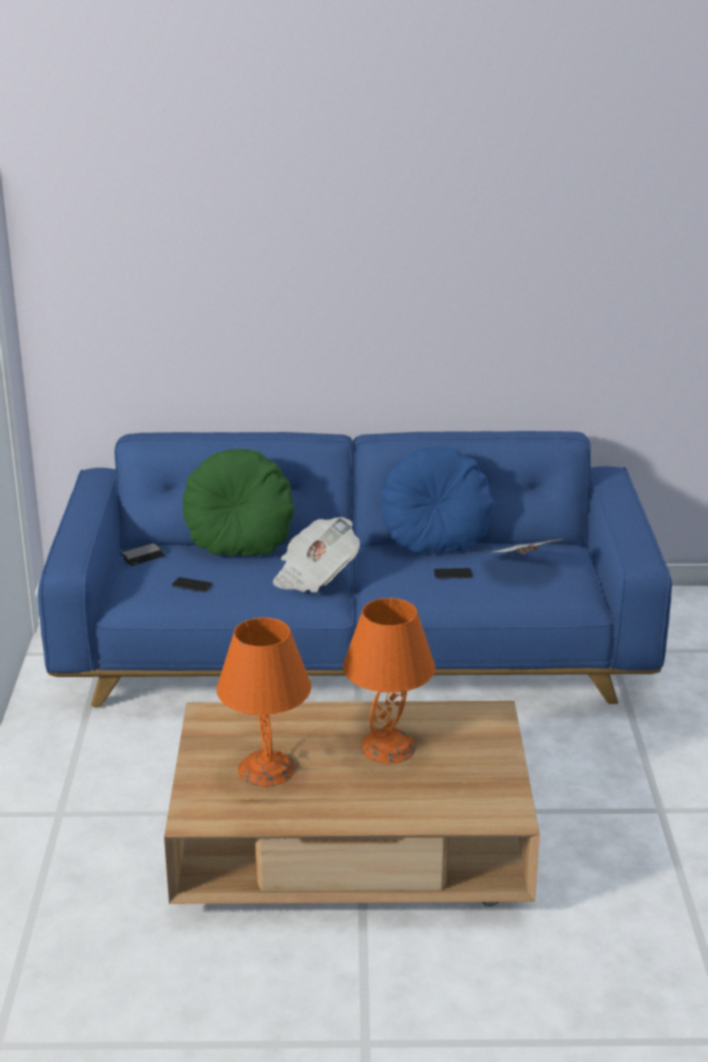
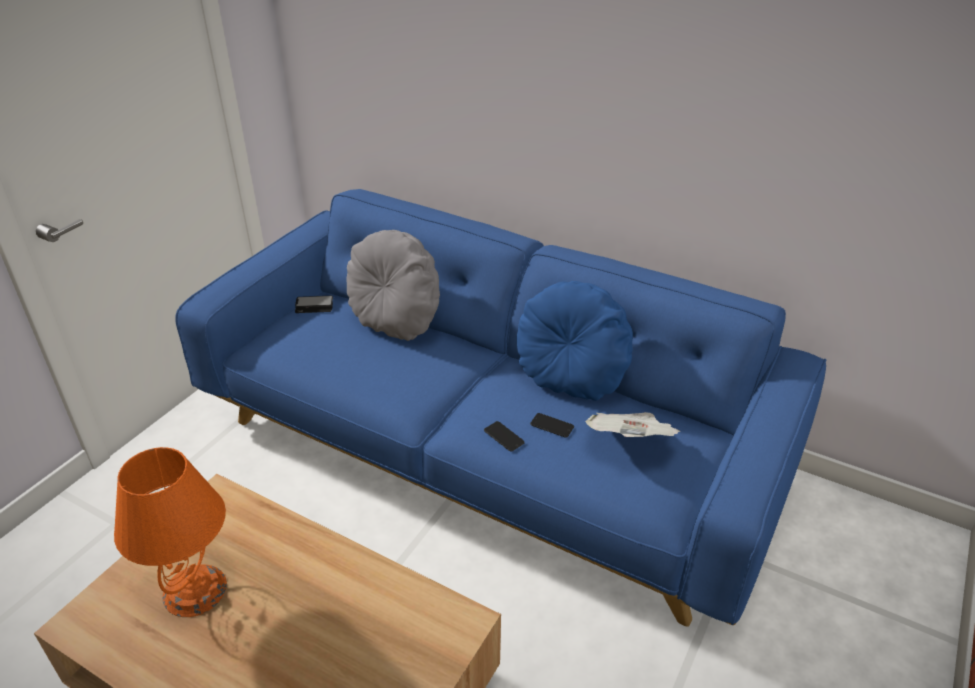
camera: 30 degrees right, 10 degrees up
phone [172,577,212,592] -> phone moved to [484,421,525,451]
green pillow [183,449,294,556] -> grey pillow [347,230,440,341]
newspaper [273,517,360,593] -> none
orange table lamp [343,598,435,764] -> none

